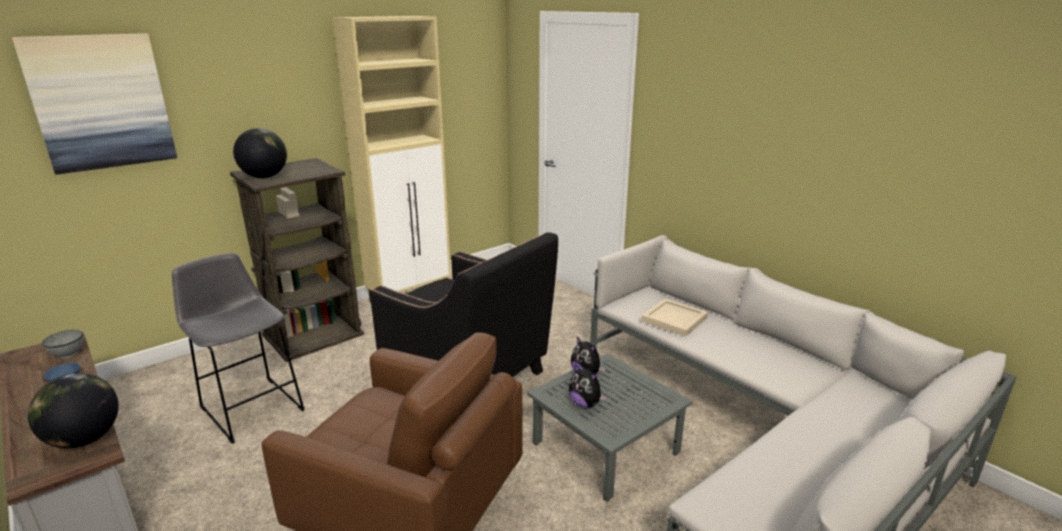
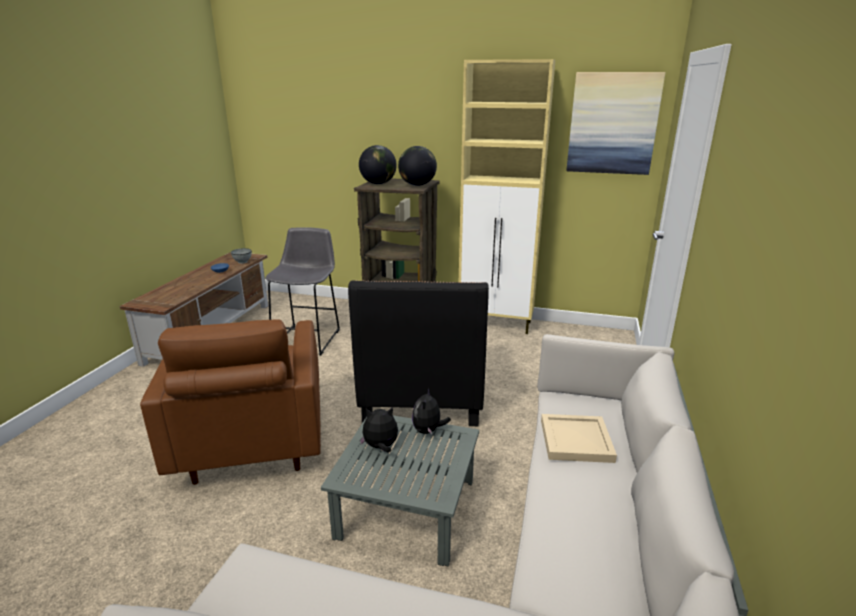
camera: 55 degrees right, 0 degrees up
picture [12,33,177,175] -> picture moved to [566,72,665,175]
globe [28,373,119,448] -> globe moved to [398,146,437,186]
plush toy [569,364,607,408] -> plush toy turned 75 degrees clockwise [359,407,398,452]

